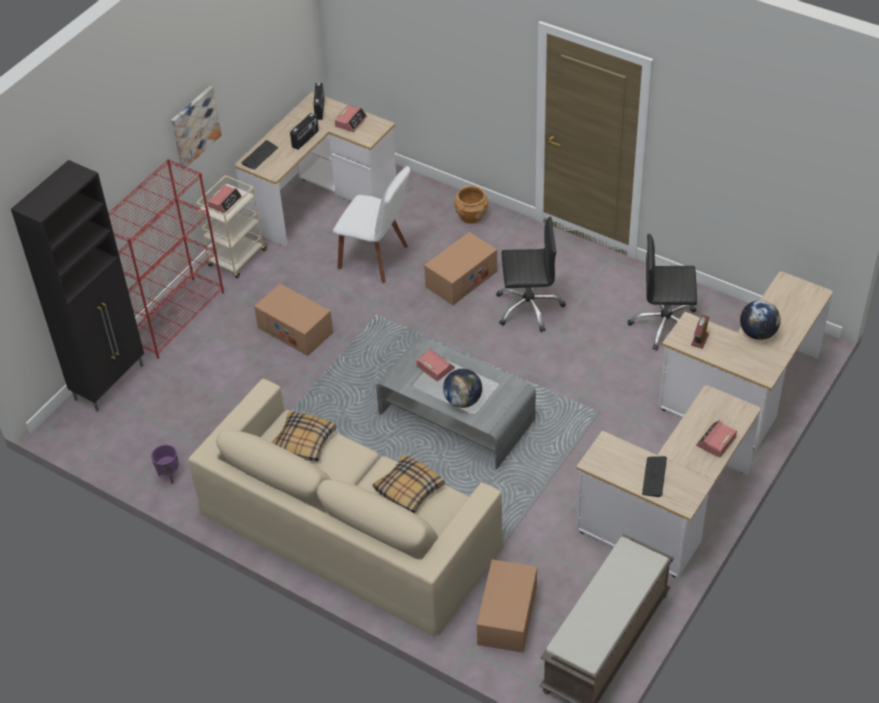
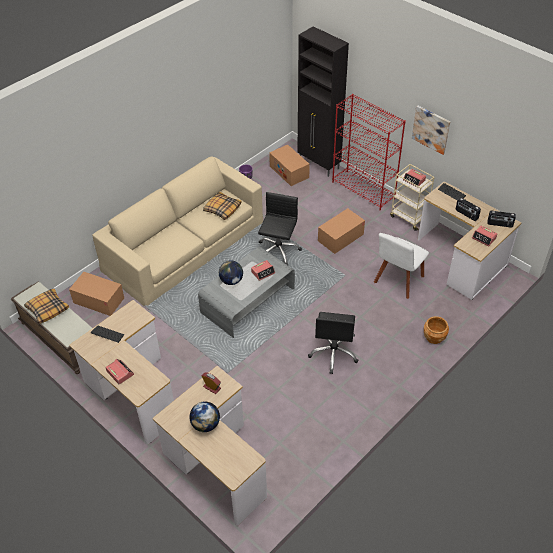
camera: 100 degrees right, 0 degrees up
pillow [373,455,445,514] -> pillow moved to [24,288,69,324]
cardboard box [424,232,497,305] -> cardboard box moved to [269,144,310,186]
black office chair [628,234,697,350] -> black office chair moved to [258,192,302,265]

